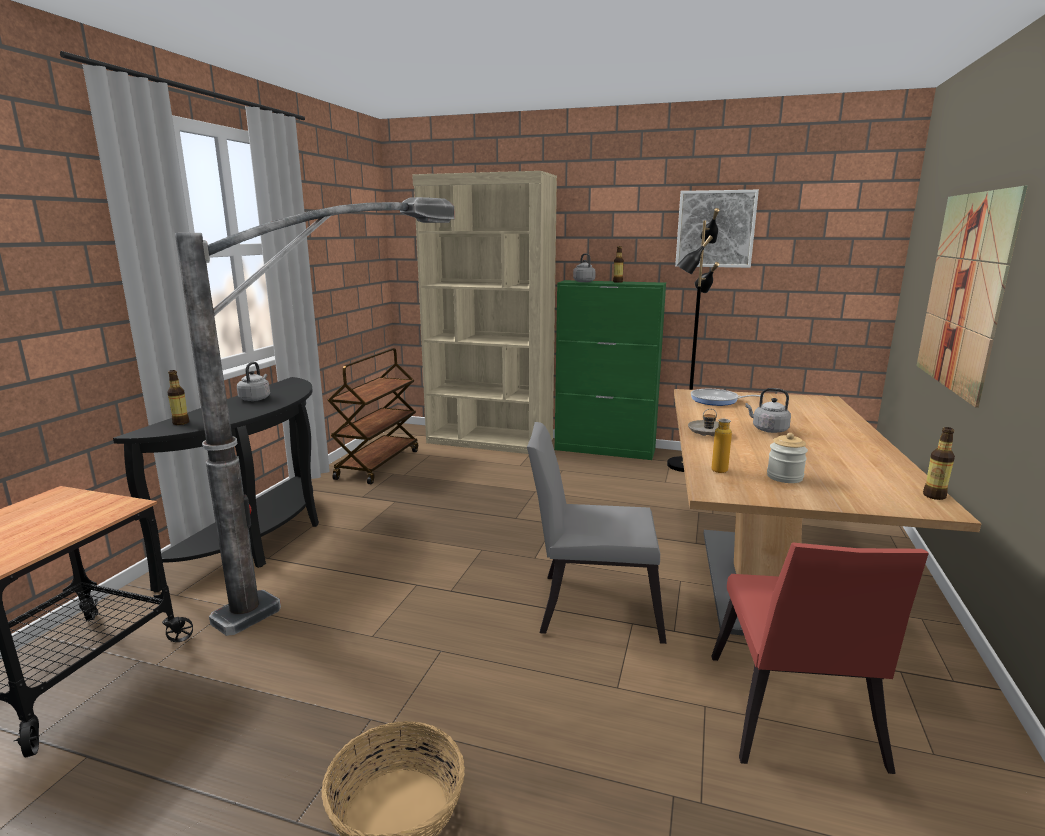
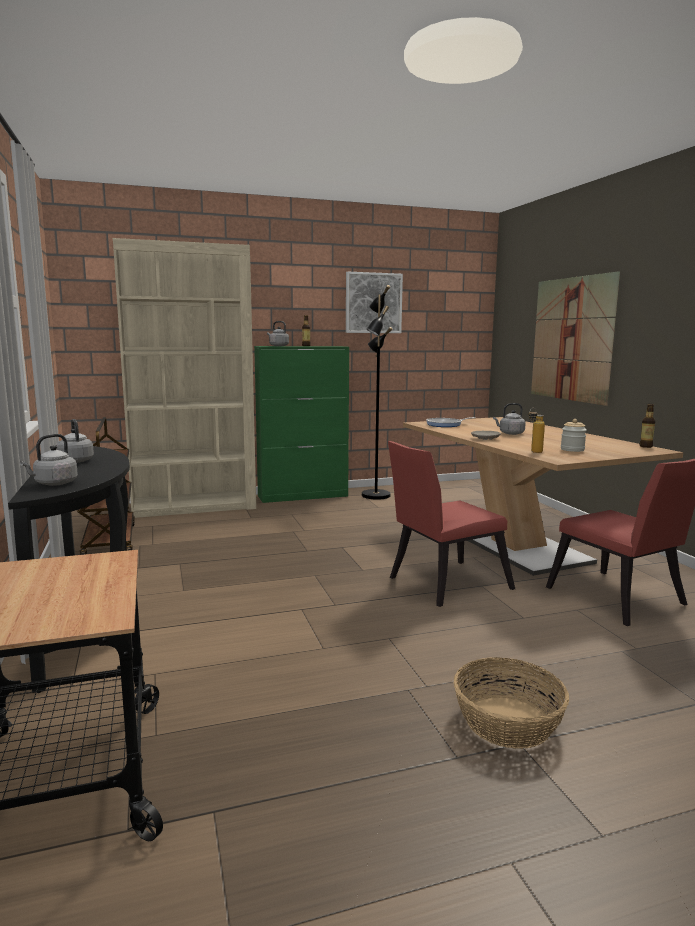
camera: 35 degrees left, 5 degrees down
bottle [168,370,189,425] -> grey kettle [20,434,78,486]
floor lamp [175,197,455,636] -> none
grey chair [527,422,667,644] -> red chair [388,441,515,607]

